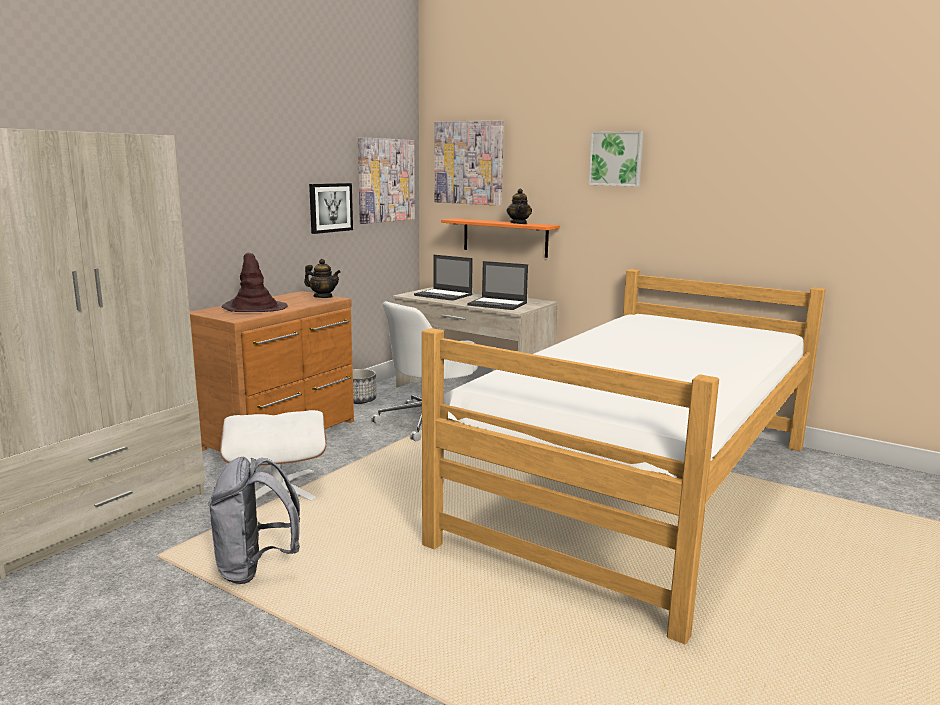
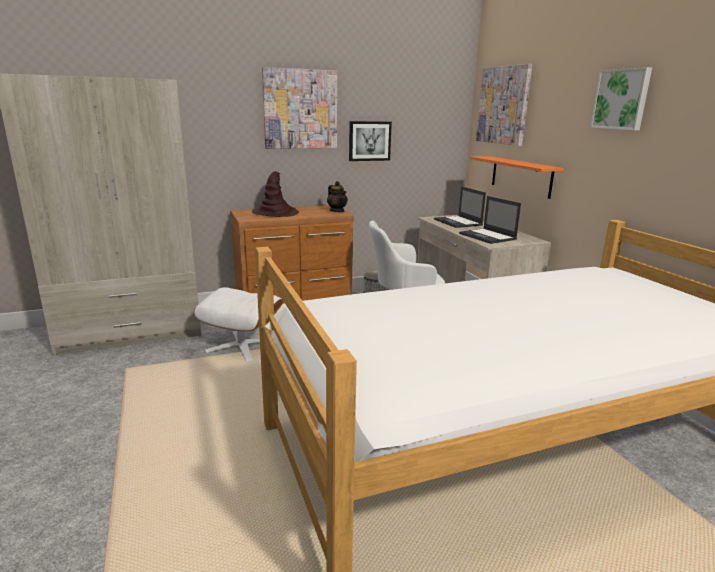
camera: 35 degrees right, 5 degrees up
grey backpack [208,457,300,584] -> none
picture [358,137,415,224] -> picture moved to [262,67,337,149]
teapot [507,189,532,224] -> none

